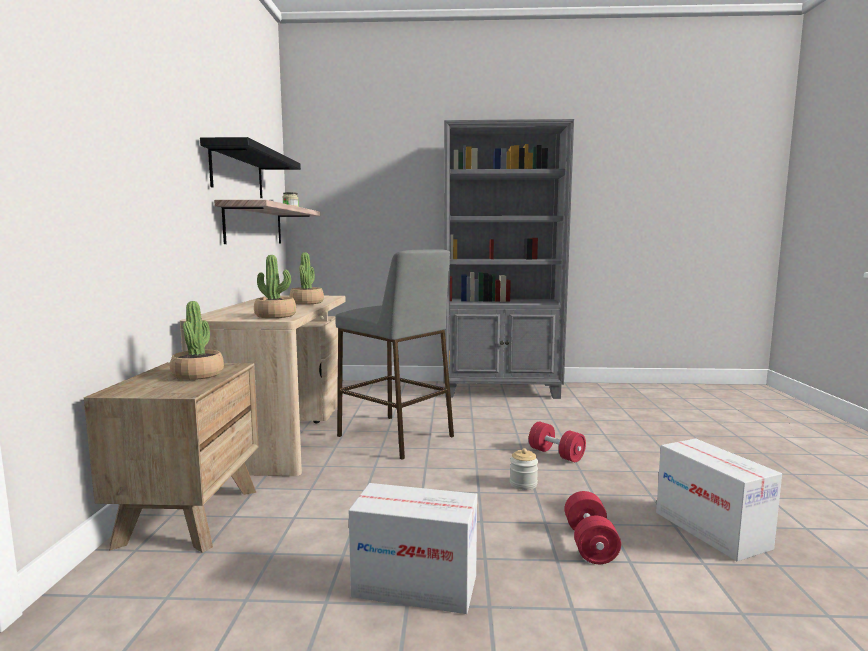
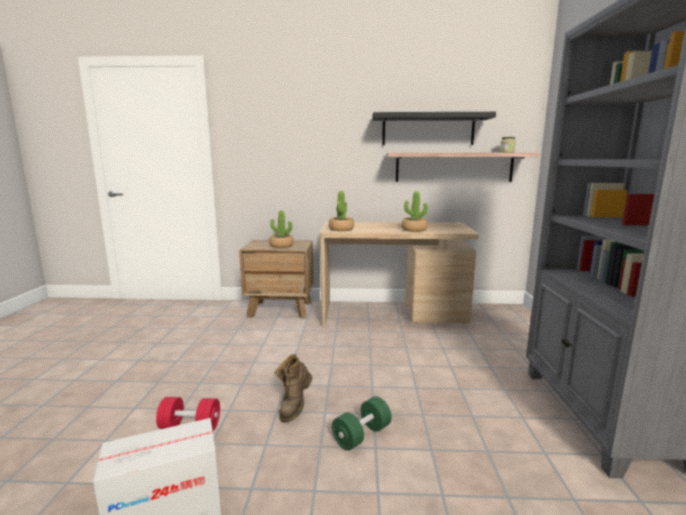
camera: 90 degrees right, 5 degrees up
grey stool [335,249,454,460] -> none
cardboard box [349,483,477,614] -> none
jar [510,448,538,490] -> brown boot [274,354,312,422]
red dumbbell [529,422,586,462] -> green dumbbell [332,396,392,450]

